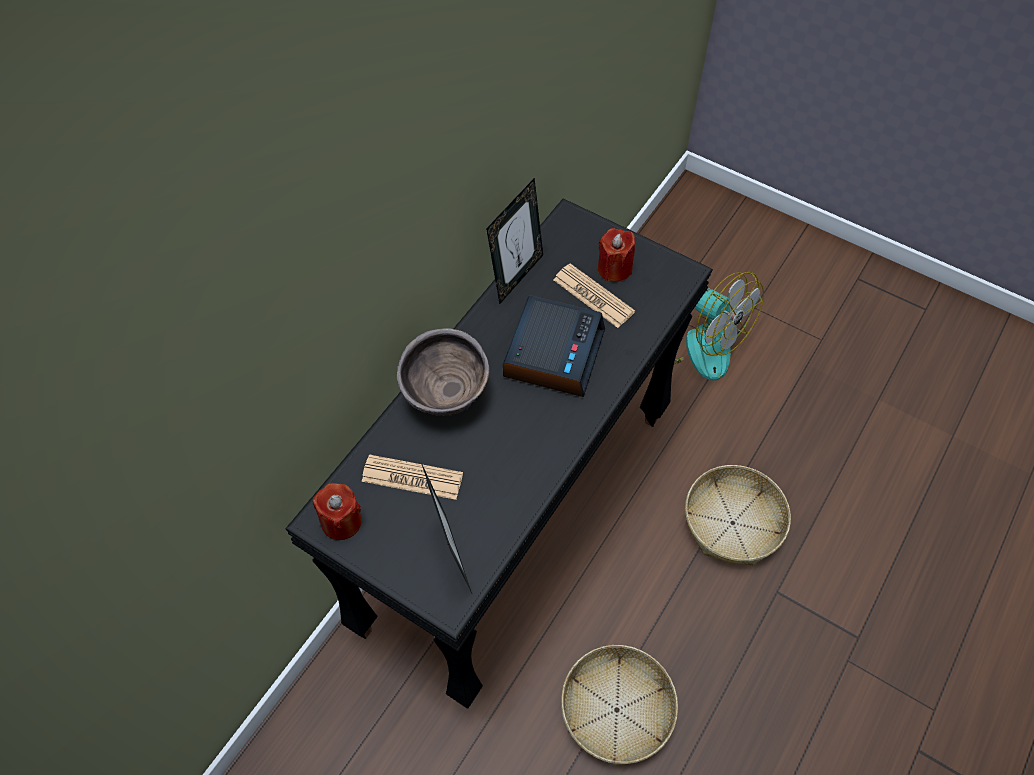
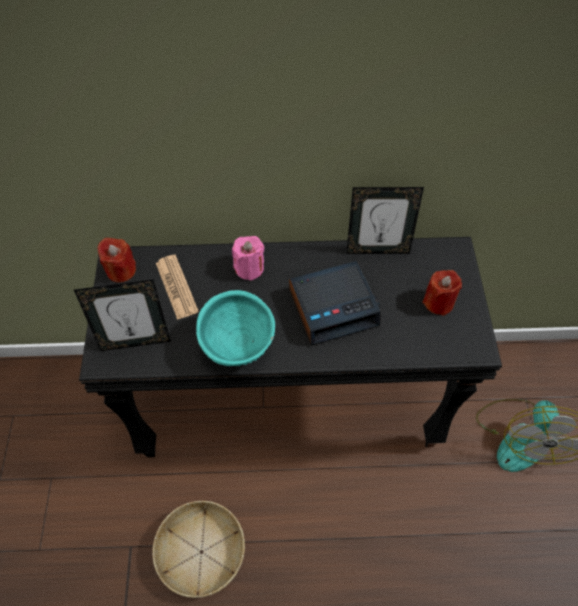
camera: 55 degrees right, 0 degrees up
brown bowl [397,328,489,416] -> pink candle [232,236,264,281]
picture frame [421,463,472,593] -> picture frame turned 45 degrees clockwise [74,279,171,351]
newspaper [553,263,635,328] -> none
basket [685,465,791,566] -> none
none -> turquoise bowl [196,290,275,366]

